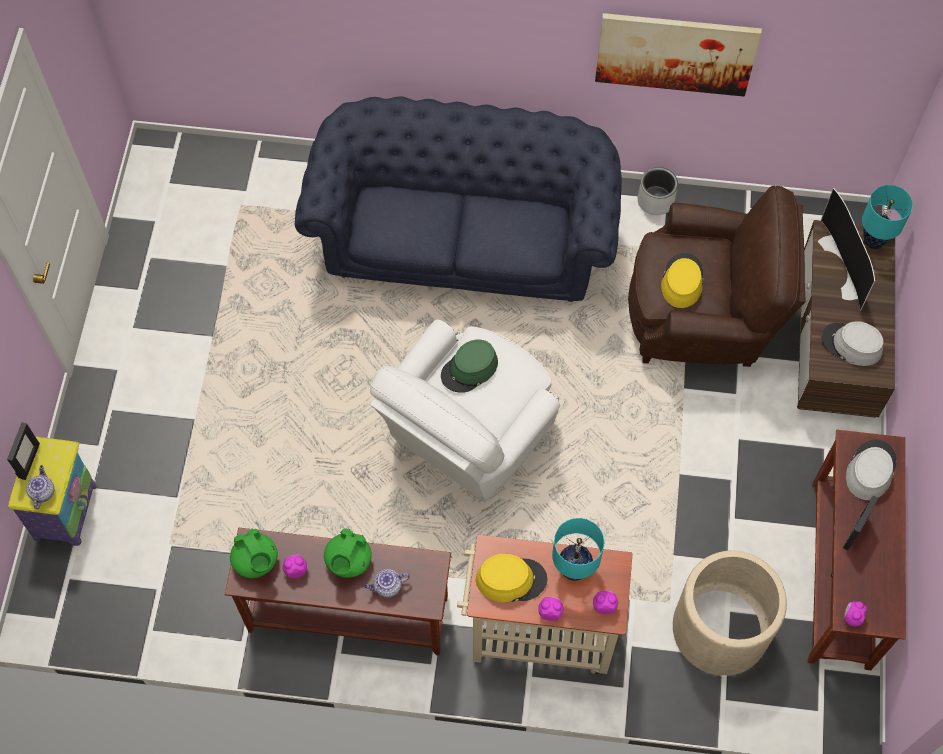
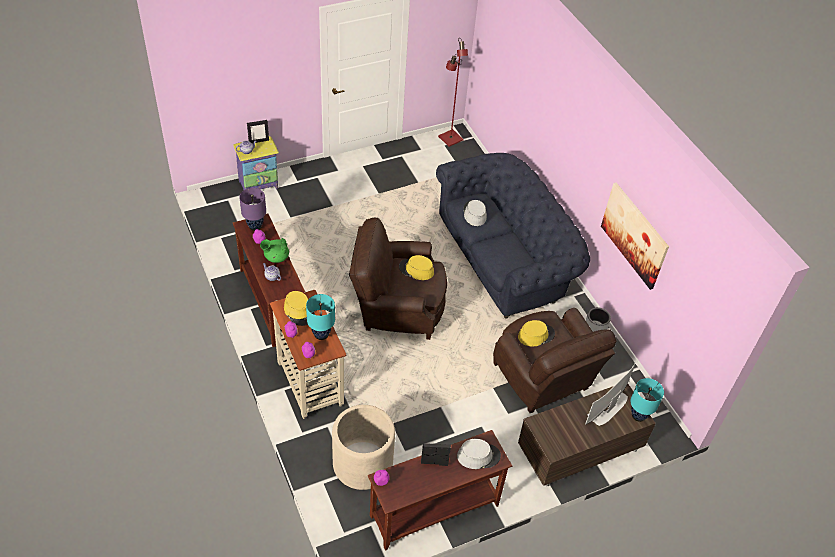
camera: 55 degrees right, 15 degrees down
green teapot [230,528,278,578] -> purple table lamp [239,188,266,231]
white armchair [370,320,560,502] -> brown armchair [349,217,447,340]
green hat [441,339,498,393] -> yellow hat [399,255,434,280]
grey hat [821,321,883,366] -> grey hat moved to [463,200,487,226]
none -> red floor lamp [438,38,468,147]

